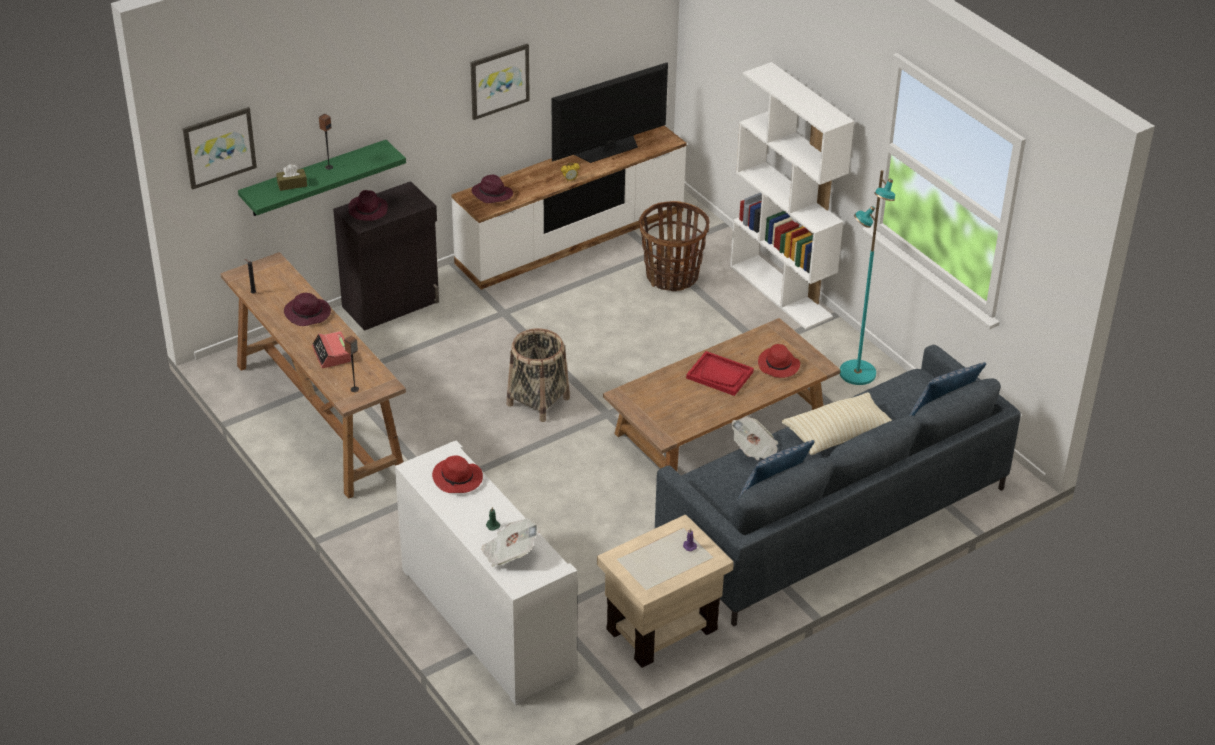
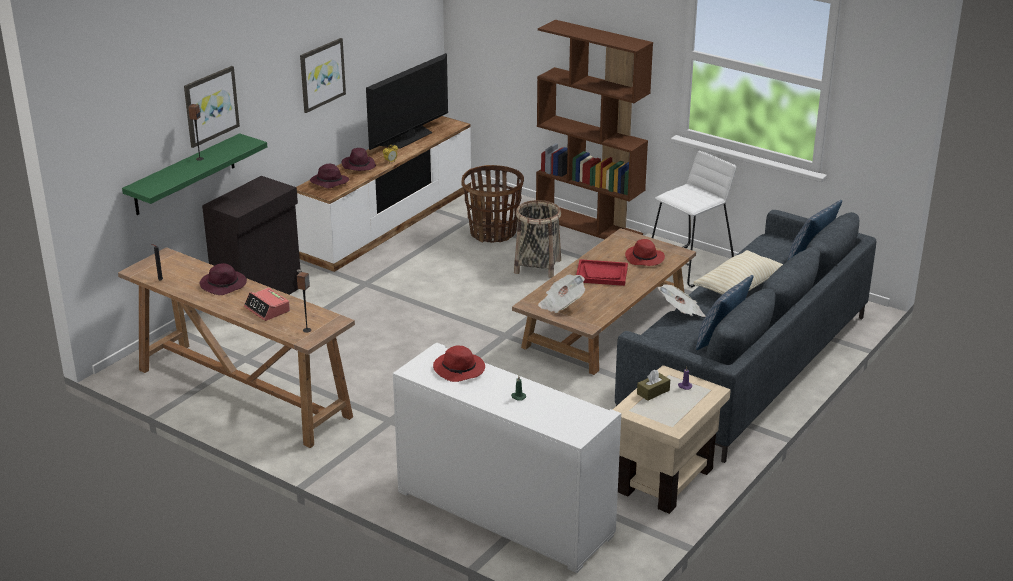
camera: 20 degrees left, 10 degrees down
picture [182,107,257,190] -> picture moved to [184,66,240,148]
brown tissue box [276,164,307,191] -> brown tissue box moved to [637,370,670,401]
purple hat [348,190,388,221] -> purple hat moved to [342,148,376,171]
newspaper [481,518,539,567] -> newspaper moved to [538,274,585,313]
basket [507,328,570,422] -> basket moved to [514,200,561,278]
white bookcase [730,62,854,330] -> brown bookcase [536,20,653,239]
turquoise floor lamp [840,170,895,385] -> white stool [652,151,736,287]

